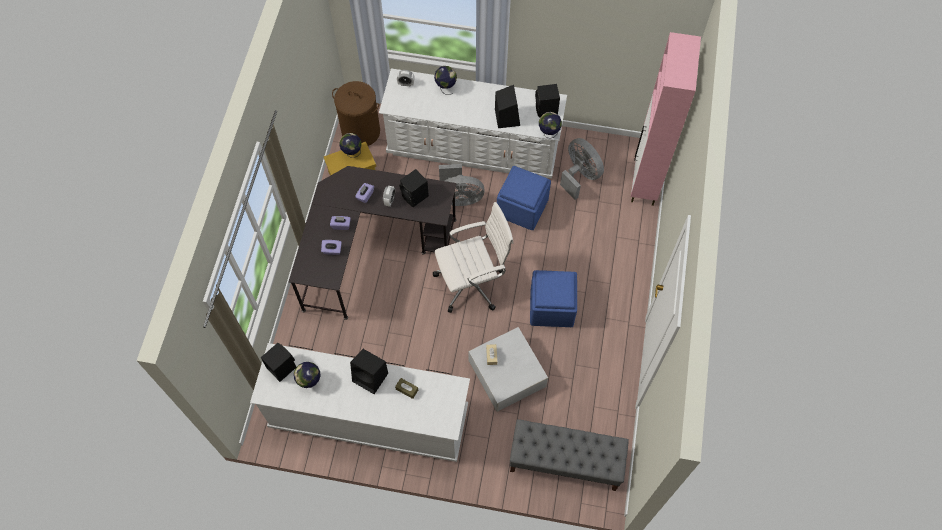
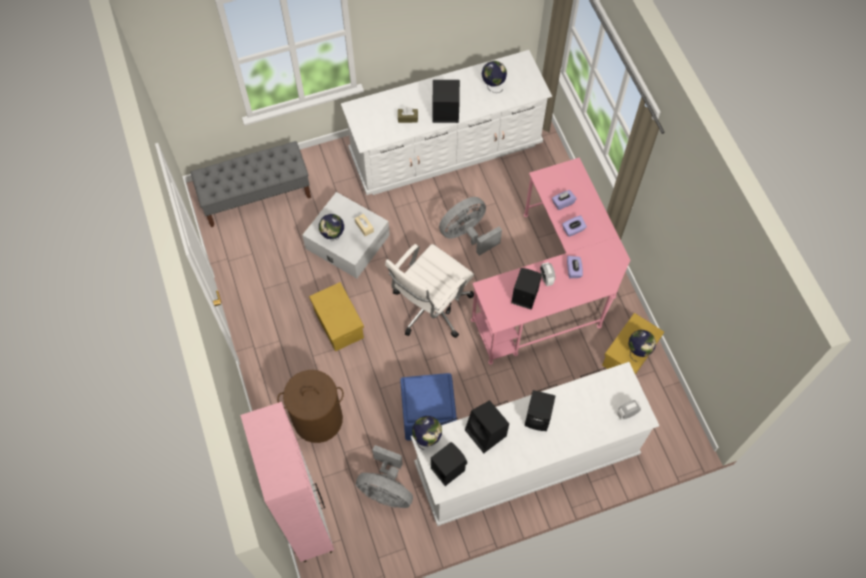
camera: 150 degrees right, 0 degrees up
black speaker [261,343,296,382] -> black speaker moved to [524,390,556,431]
black desk [289,166,456,320] -> pink desk [471,157,630,365]
brown laundry basket [332,81,380,146] -> brown laundry basket moved to [277,370,344,443]
globe [434,66,457,95] -> globe moved to [319,214,344,241]
grey fan [439,164,485,206] -> grey fan moved to [439,197,502,256]
blue ottoman [530,270,577,327] -> yellow storage box [309,282,364,351]

